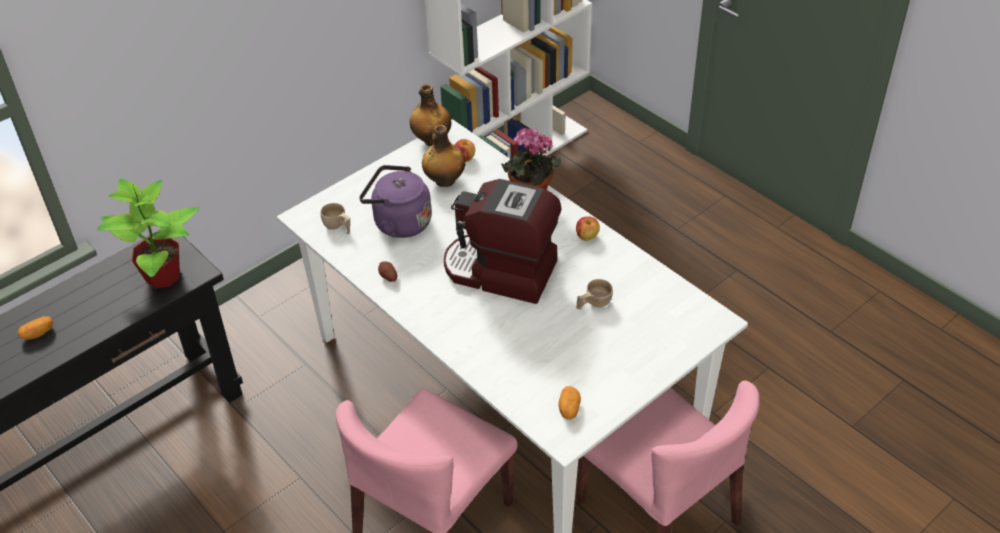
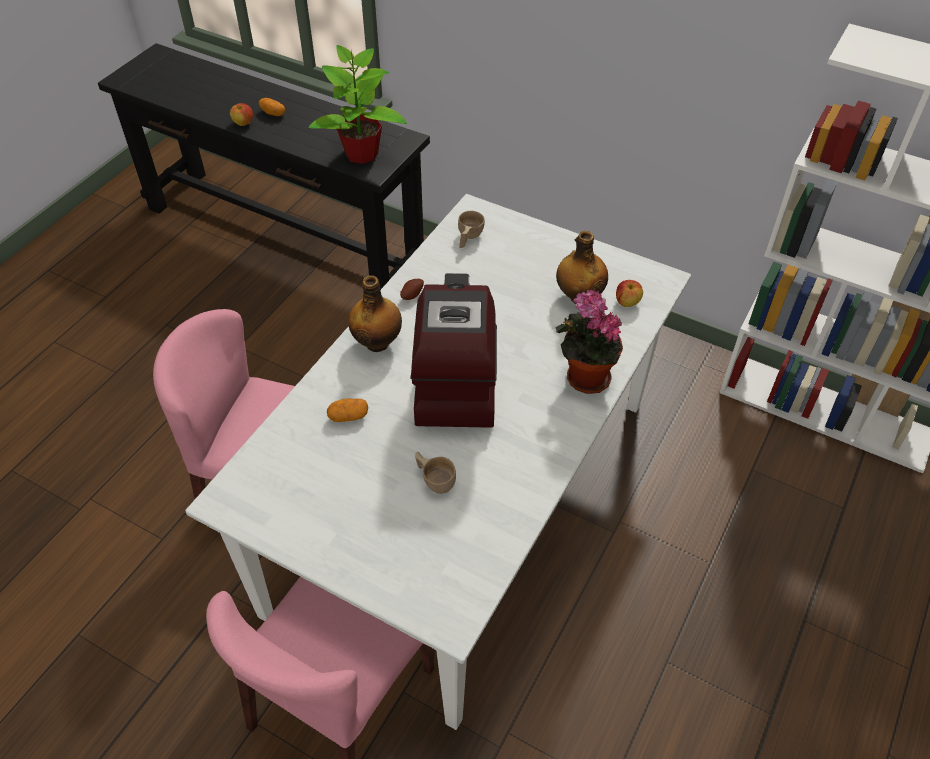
camera: 70 degrees right, 5 degrees up
purple kettle [359,165,432,238] -> none
bottle [410,84,451,146] -> bottle moved to [348,275,402,352]
potato [558,386,581,419] -> potato moved to [327,398,368,422]
apple [576,216,600,241] -> apple moved to [230,103,253,126]

